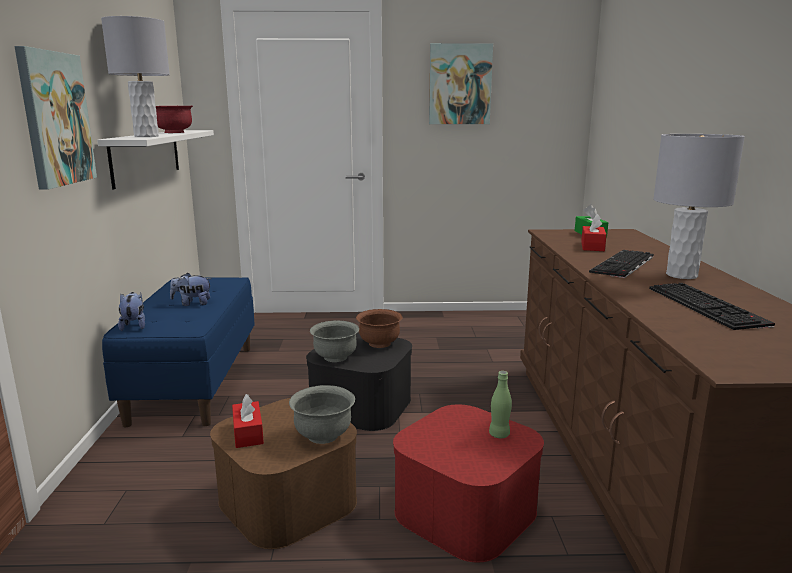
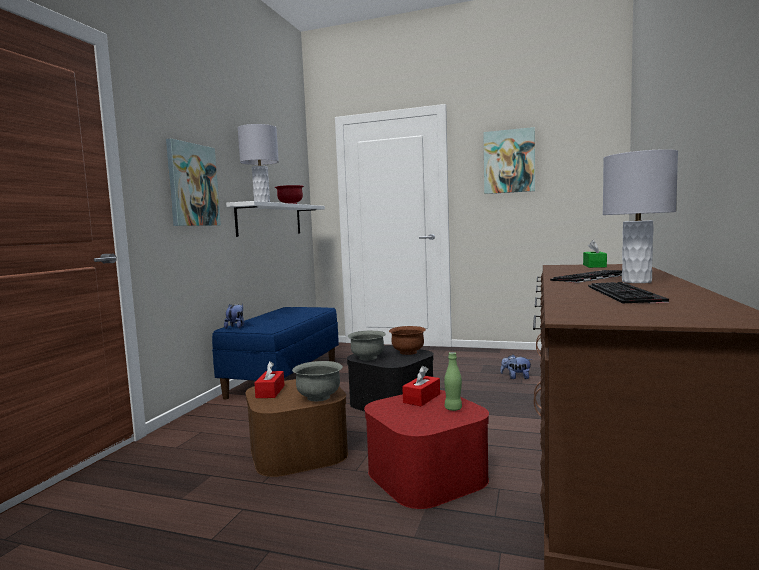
camera: 20 degrees right, 10 degrees down
plush toy [170,273,212,306] -> plush toy moved to [500,354,532,379]
red tissue box [581,214,607,251] -> red tissue box moved to [402,366,440,406]

